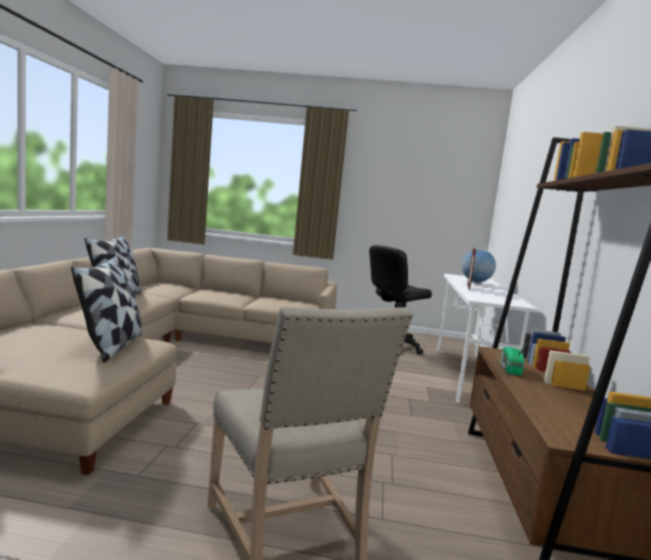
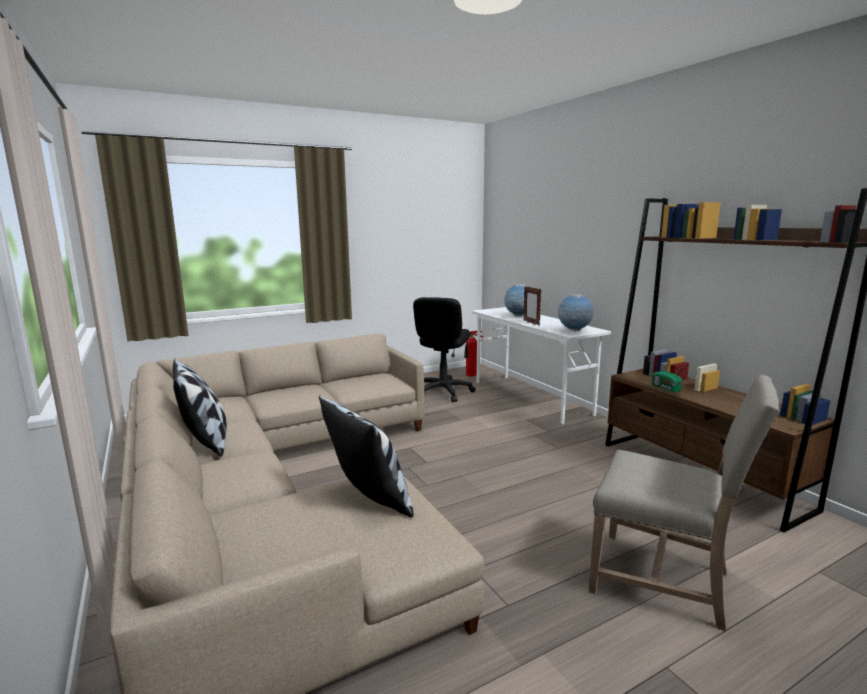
camera: 35 degrees left, 5 degrees up
none -> fire extinguisher [464,331,483,377]
none -> globe [558,294,594,331]

